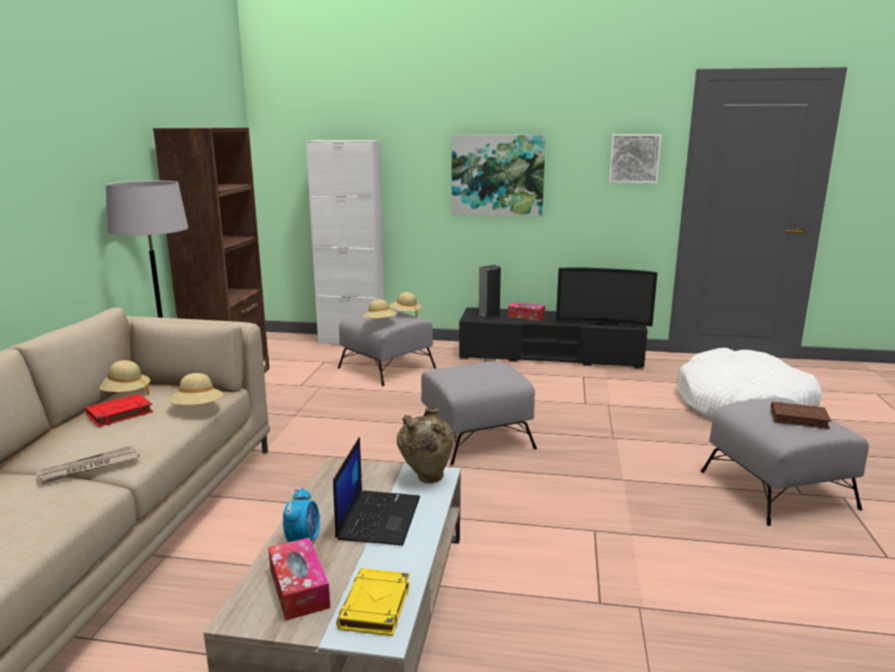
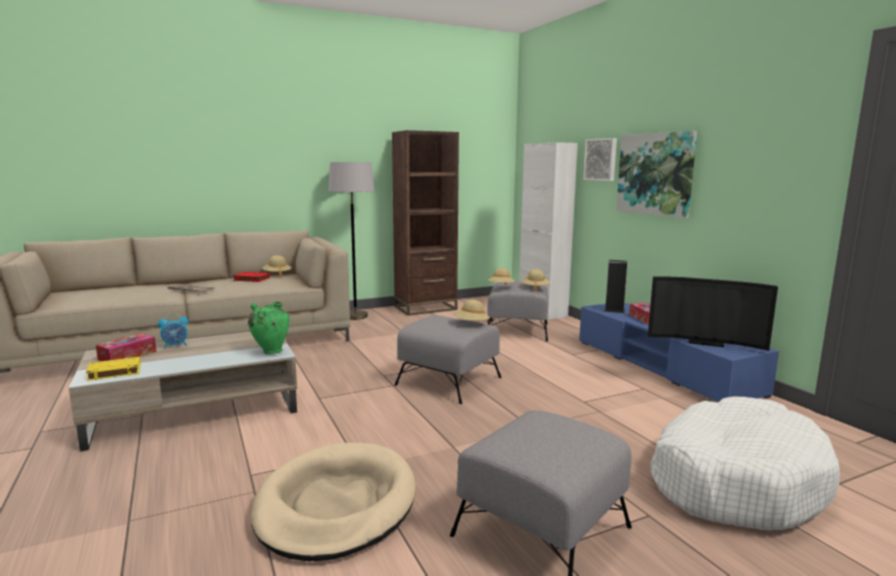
camera: 55 degrees right, 5 degrees down
beige hat [168,373,223,405] -> beige hat moved to [453,300,490,323]
laptop [333,437,420,546] -> none
beige vase [397,407,454,483] -> green vase [248,302,290,354]
black tv stand [459,307,648,369] -> blue tv stand [579,303,779,402]
television [556,267,657,327] -> television turned 45 degrees counterclockwise [648,276,778,351]
picture [609,134,662,183] -> picture moved to [583,138,617,181]
brown book [771,402,831,429] -> none
none -> beige dog bed [251,443,416,561]

